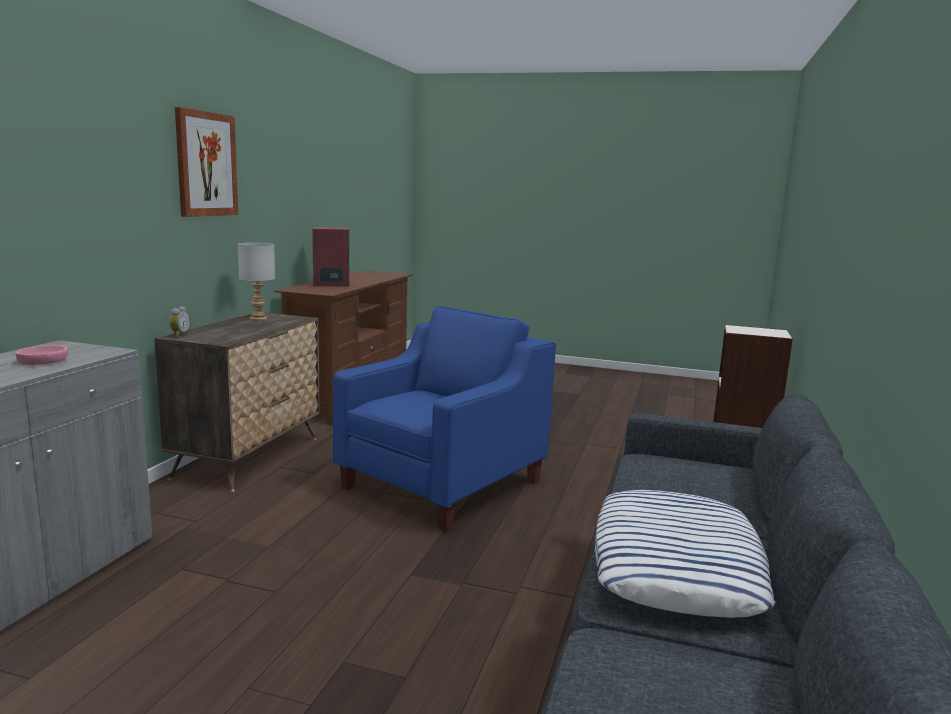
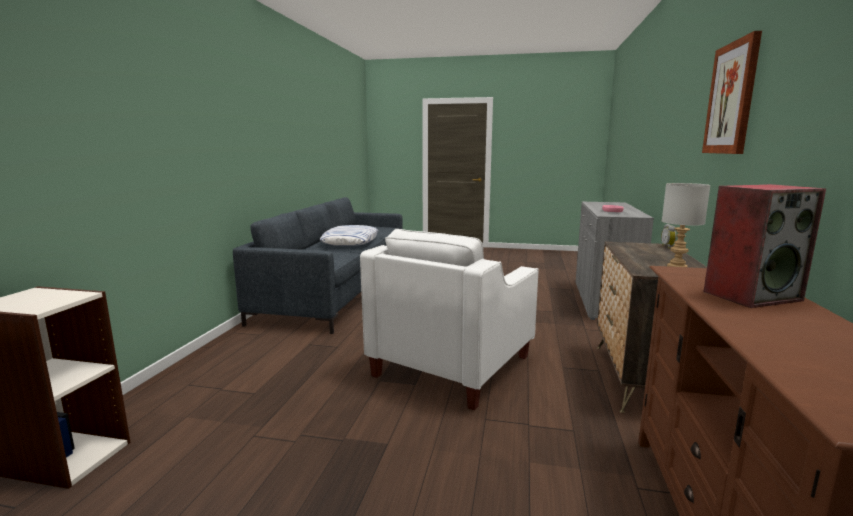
camera: 175 degrees right, 0 degrees up
blue armchair [333,306,556,531] -> white armchair [360,229,538,410]

